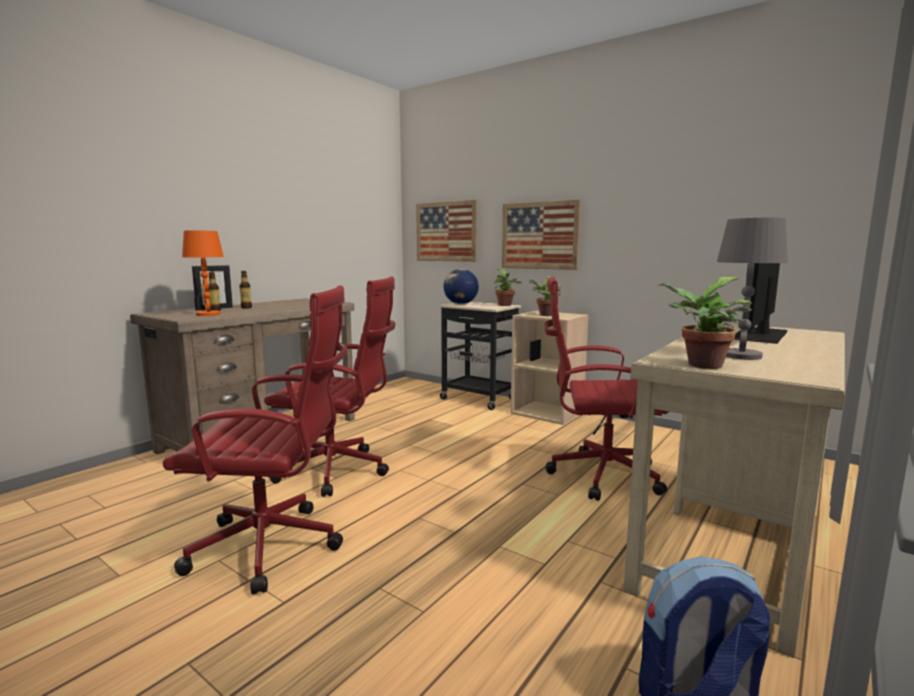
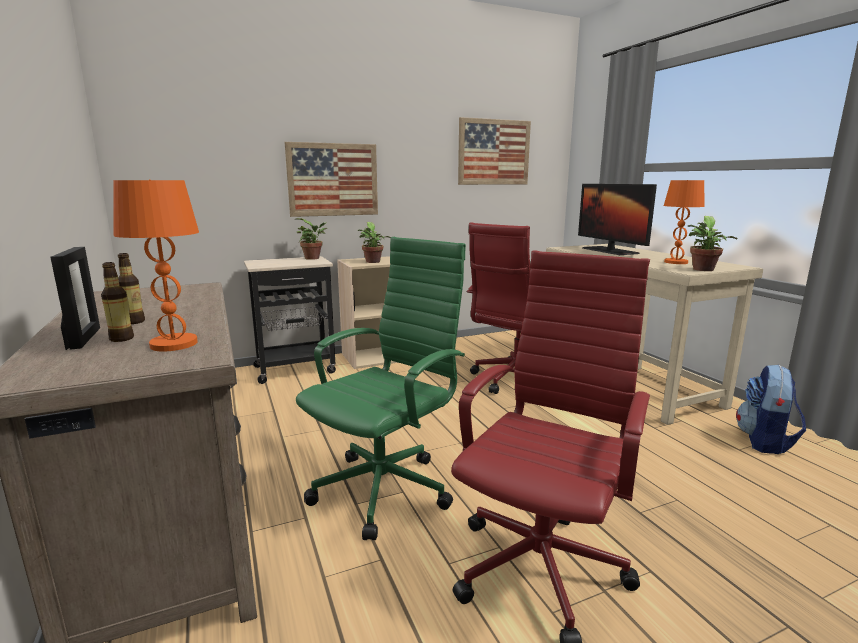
camera: 60 degrees left, 5 degrees up
red office chair [264,276,395,497] -> green office chair [296,237,466,540]
picture [416,200,477,262] -> picture moved to [458,117,531,185]
globe [444,269,479,304] -> none
grey table lamp [717,218,788,360] -> orange table lamp [664,180,705,264]

